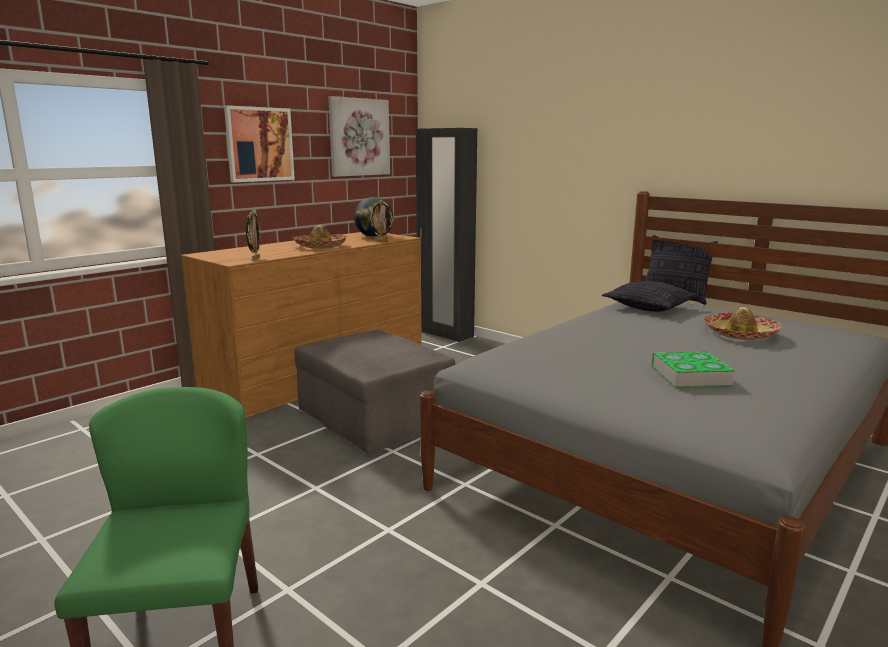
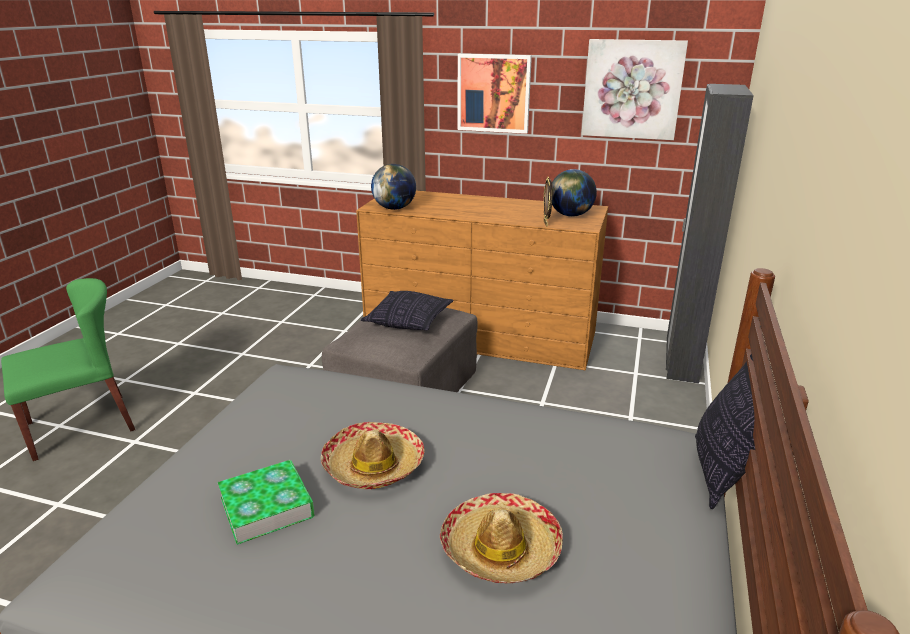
camera: 65 degrees right, 10 degrees up
picture frame [246,210,261,260] -> globe [371,164,416,210]
hat [293,225,348,249] -> hat moved to [321,422,425,489]
pillow [602,281,699,312] -> pillow moved to [361,291,454,330]

